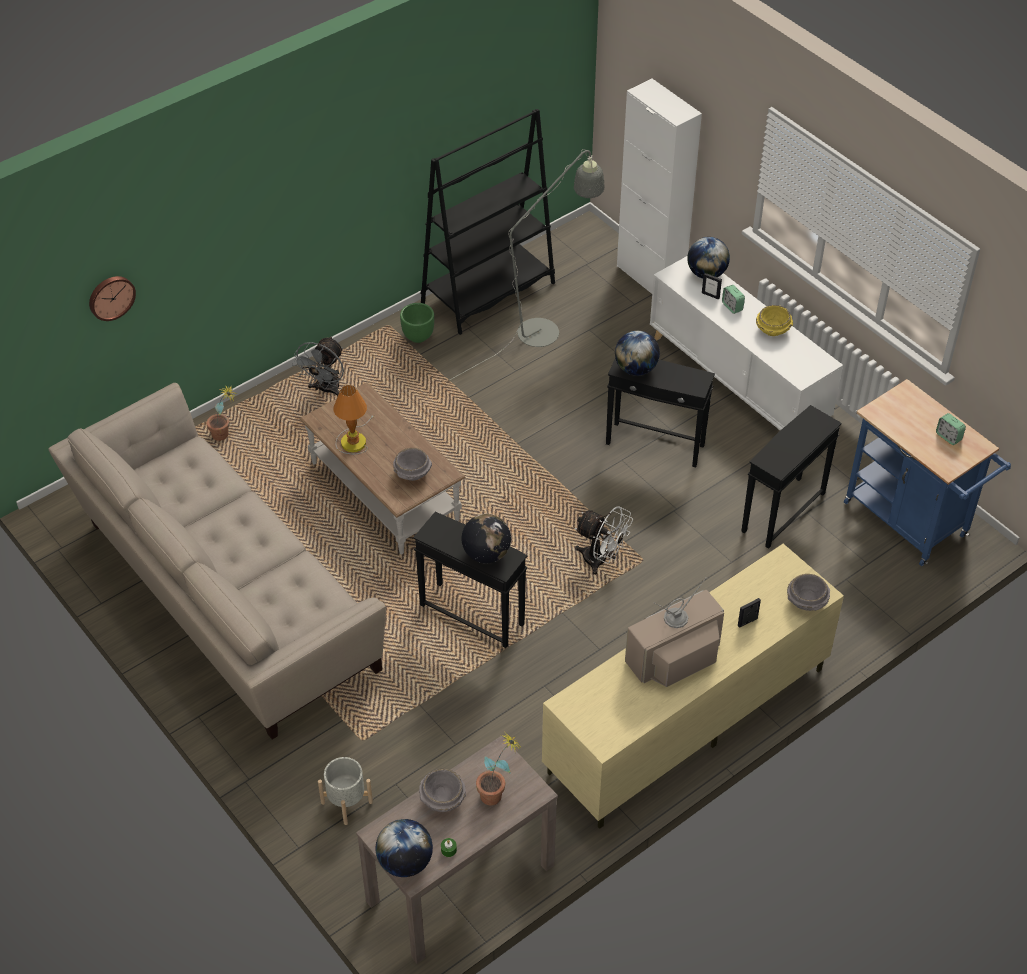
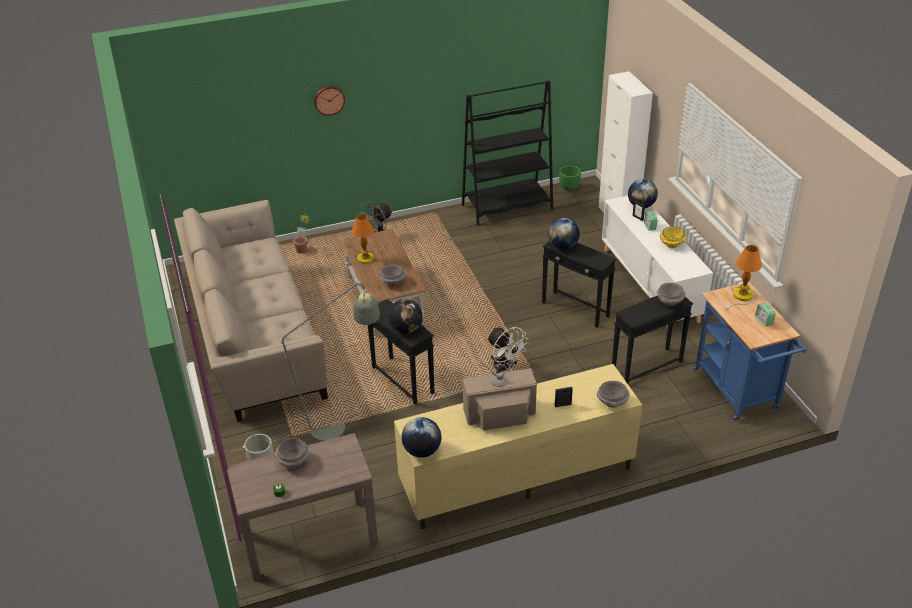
camera: 20 degrees right, 10 degrees down
wall clock [89,276,136,321] -> wall clock moved to [314,86,345,116]
globe [376,819,433,877] -> globe moved to [402,417,441,458]
green planter [400,303,434,343] -> green planter moved to [559,166,581,191]
grey floor lamp [450,149,604,380] -> grey floor lamp moved to [231,282,380,452]
potted plant [476,733,522,805] -> none
none -> grey bowl [657,283,686,306]
none -> table lamp [726,245,762,310]

